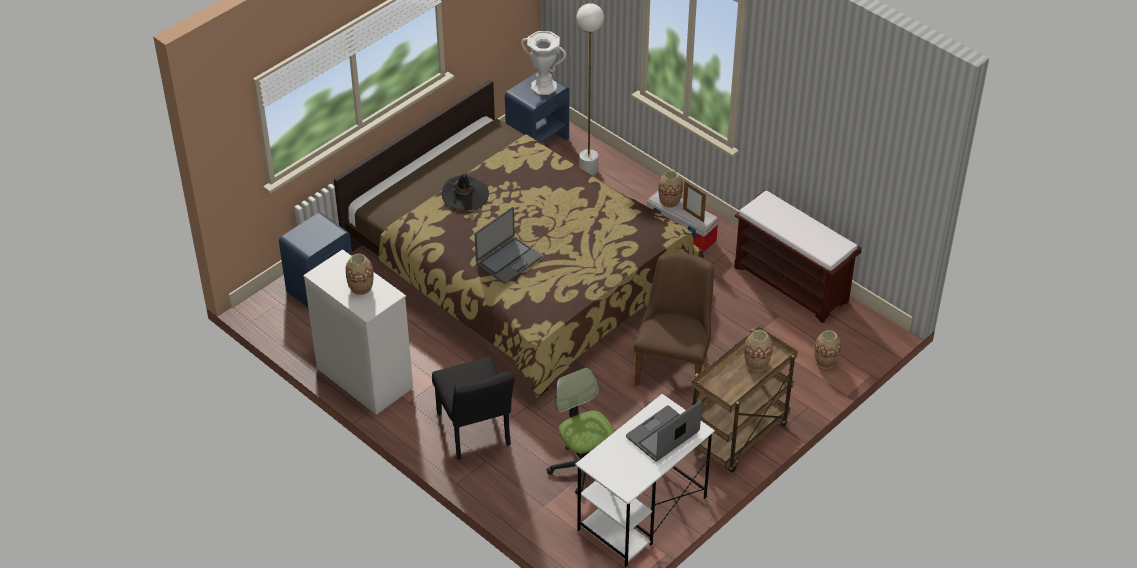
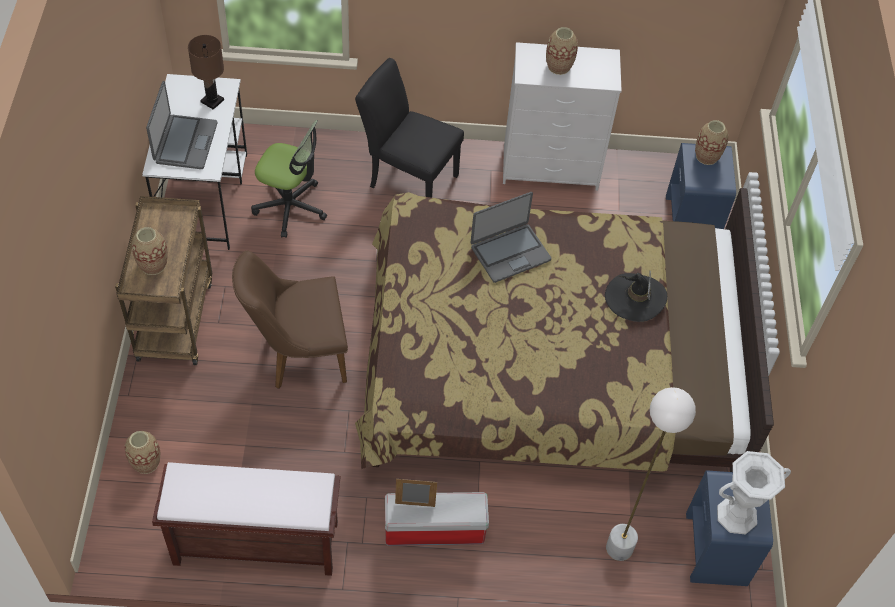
camera: 135 degrees right, 10 degrees up
laptop [475,207,542,284] -> laptop turned 120 degrees counterclockwise [470,192,551,283]
brown chair [634,253,714,398] -> brown chair turned 105 degrees clockwise [232,251,348,389]
vase [658,171,683,208] -> vase moved to [695,120,728,165]
none -> brown table lamp [188,35,224,110]

